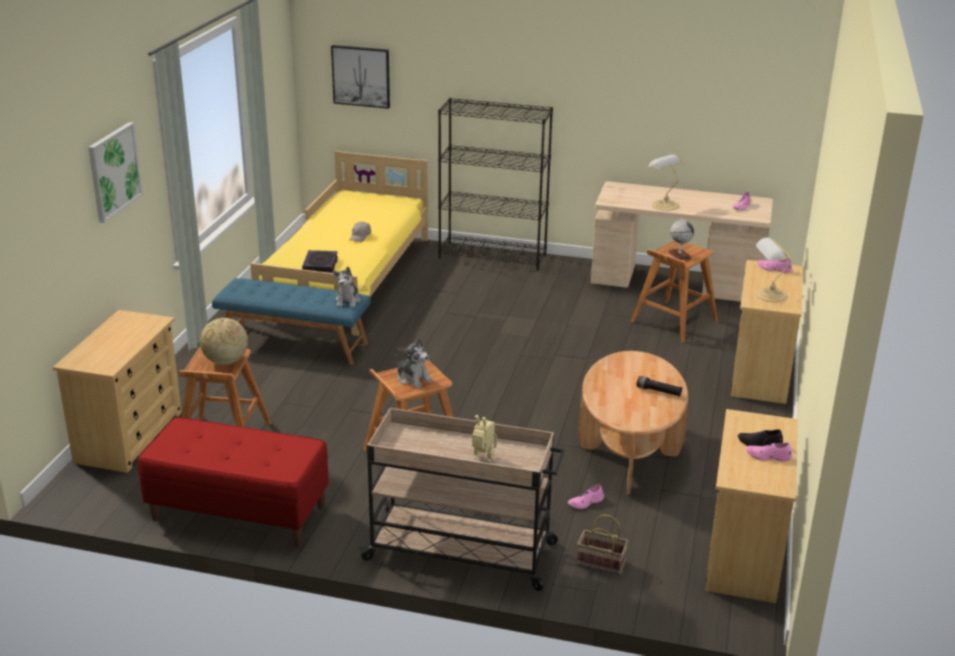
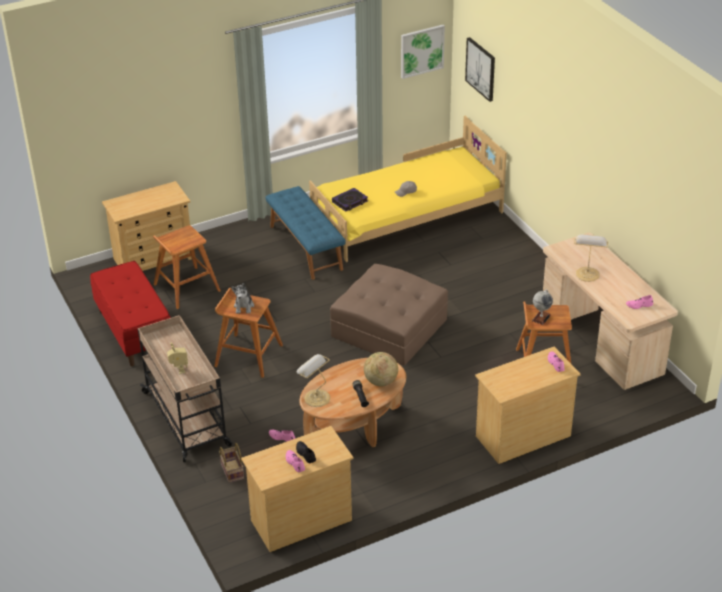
camera: 50 degrees right, 10 degrees up
picture [88,122,143,223] -> picture moved to [401,25,445,79]
globe [200,318,248,365] -> globe moved to [364,352,398,386]
plush toy [333,267,361,308] -> none
black bookcase [438,98,553,271] -> none
table lamp [755,237,791,302] -> table lamp moved to [297,354,330,407]
none -> brown ottoman [330,264,448,366]

